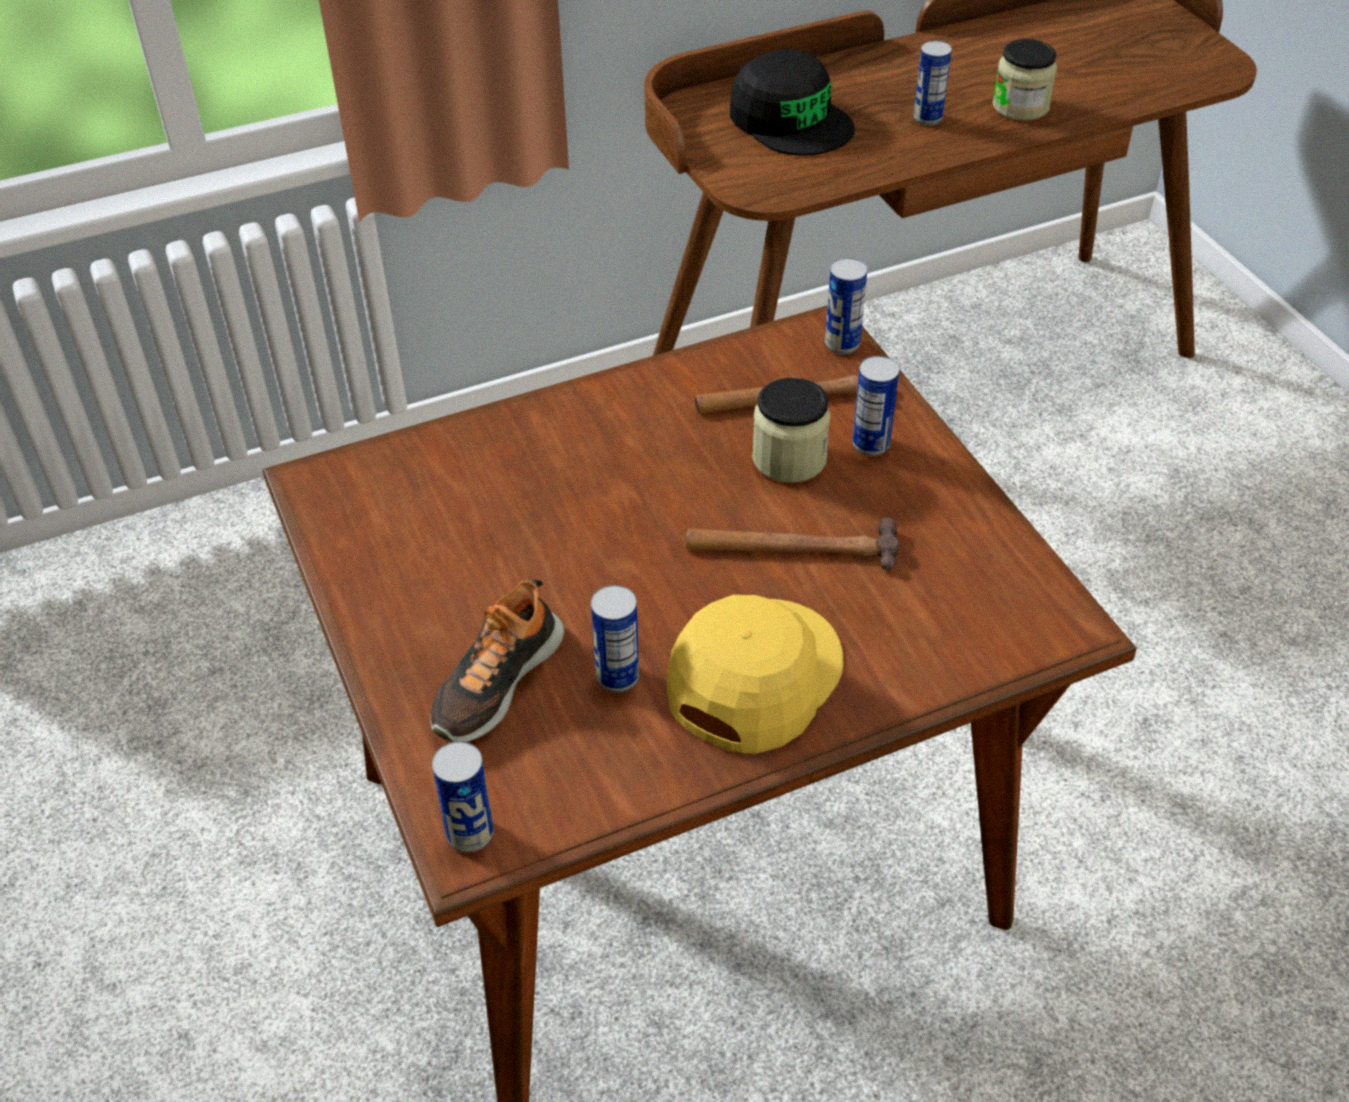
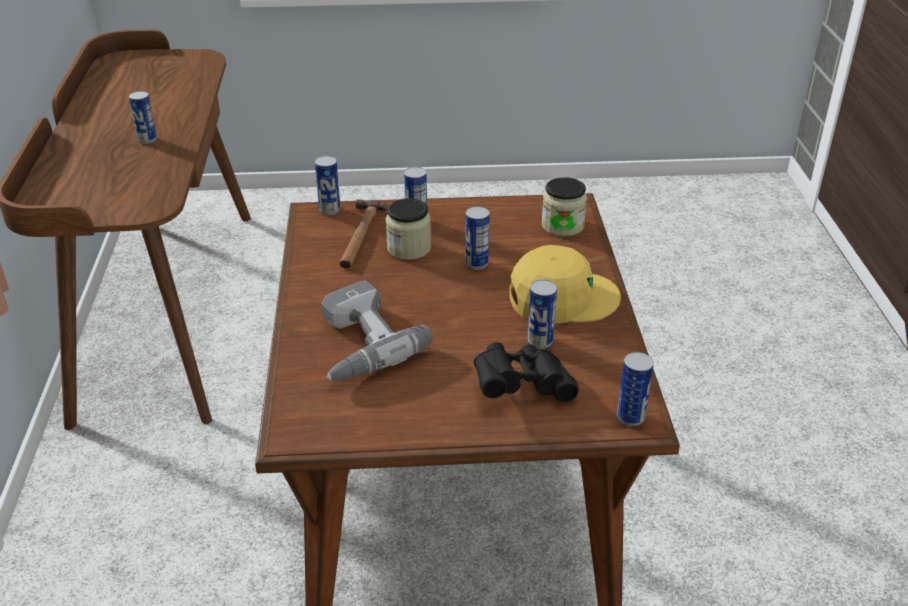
camera: 70 degrees left, 10 degrees down
shoe [431,579,564,742] -> black binoculars [474,342,579,402]
yellow cap [667,595,843,754] -> yellow cap turned 120 degrees clockwise [509,245,621,323]
hammer [686,518,899,570] -> can [465,206,490,270]
black cap [730,49,855,156] -> none
jar [993,39,1057,121] -> jar moved to [541,177,587,237]
none -> power drill [321,280,433,380]

